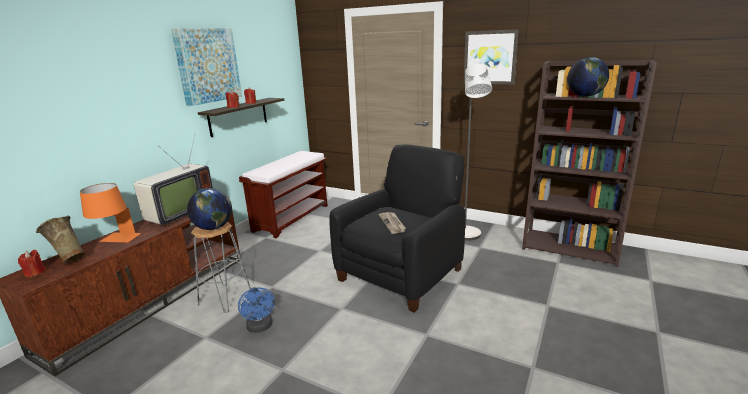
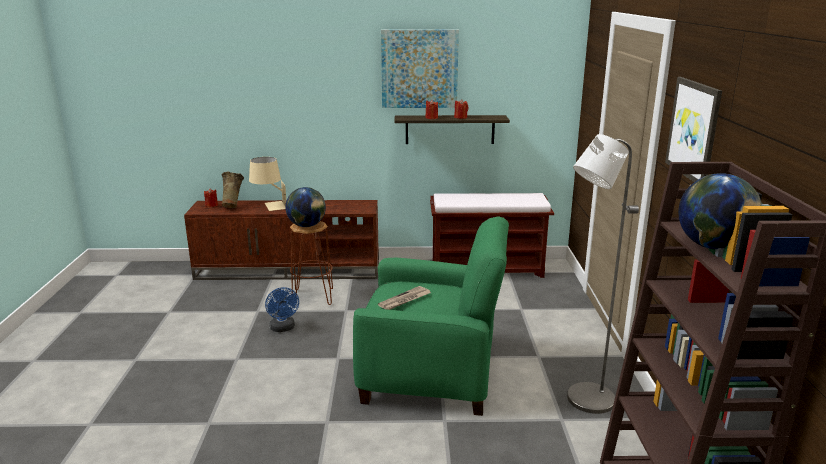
camera: 60 degrees right, 0 degrees up
orange table lamp [80,183,141,242] -> beige table lamp [249,157,286,211]
television [134,135,213,227] -> none
grey stool [191,222,251,313] -> brown stool [290,221,333,305]
blue fan [238,287,275,333] -> blue fan turned 60 degrees counterclockwise [265,287,299,332]
black armchair [329,144,465,313] -> green armchair [353,216,509,416]

